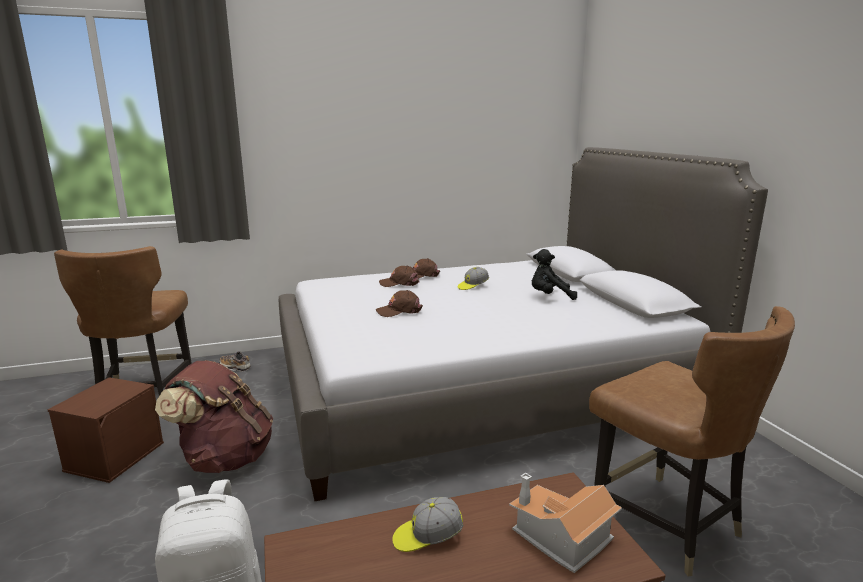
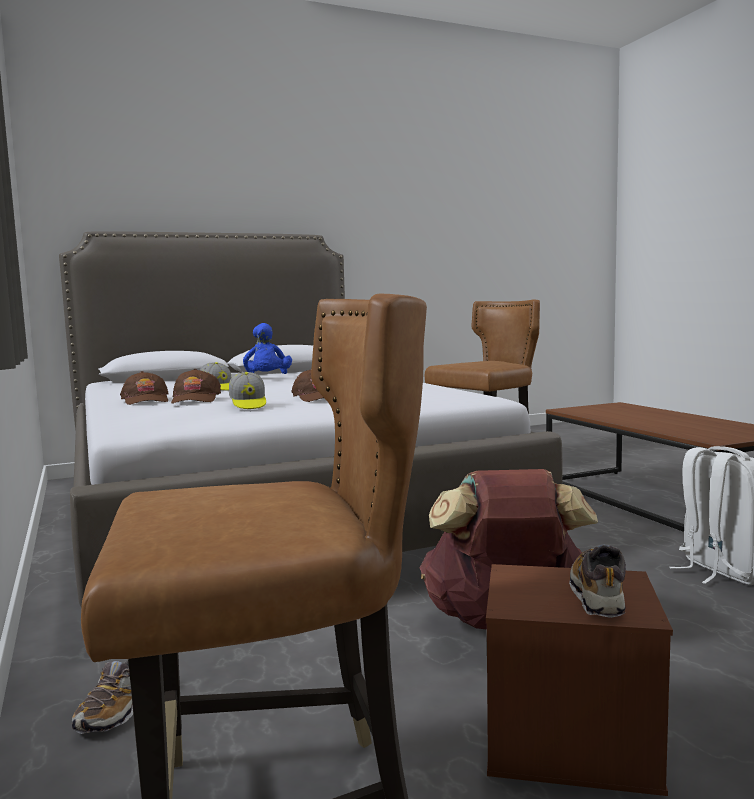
camera: 95 degrees left, 10 degrees down
cap [392,497,463,552] -> cap moved to [229,372,266,409]
toy house [509,473,622,573] -> none
black plush toy [532,249,577,300] -> blue plush toy [243,323,292,374]
none -> shoe [569,544,626,618]

